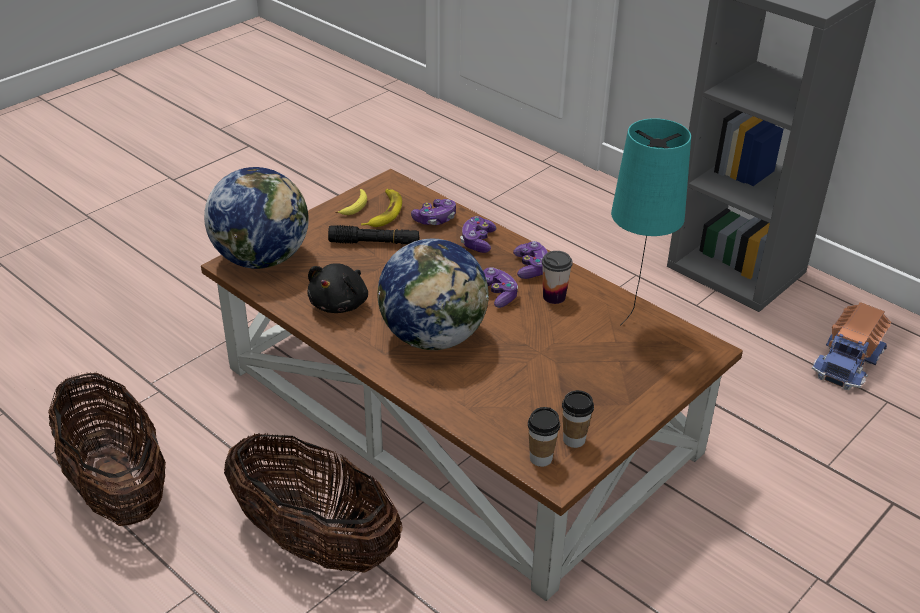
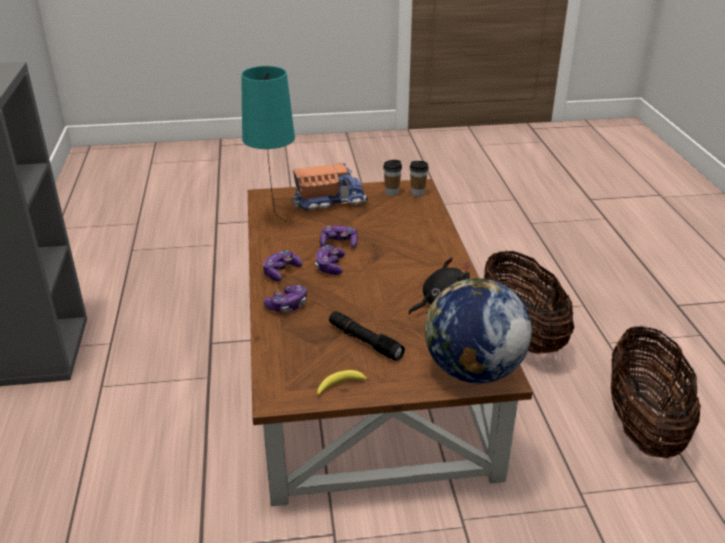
camera: 140 degrees left, 5 degrees down
banana [361,189,402,227] -> none
globe [377,239,489,350] -> none
game controller [411,199,456,225] -> game controller moved to [320,226,358,248]
cup [542,251,573,304] -> none
toy truck [812,302,891,390] -> toy truck moved to [292,163,368,210]

